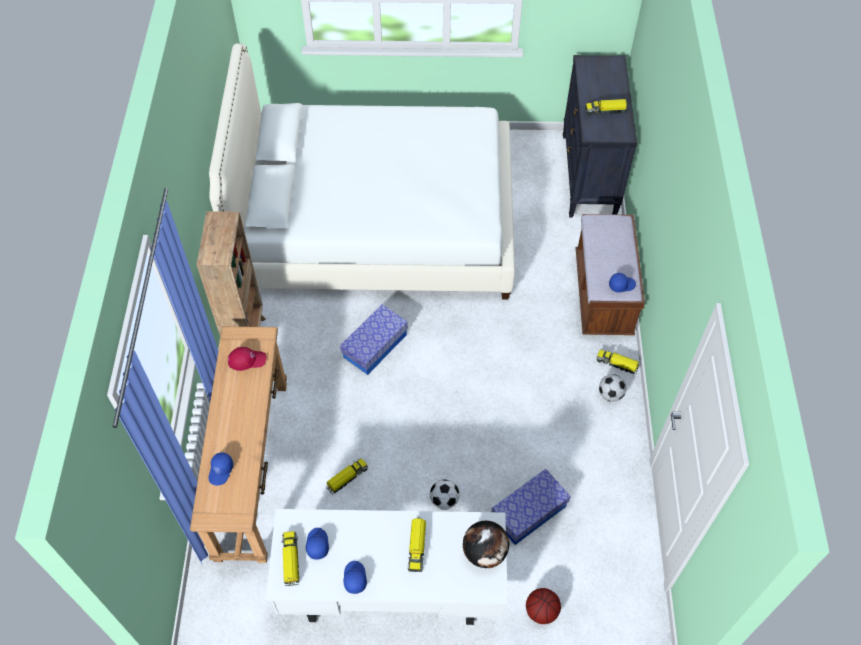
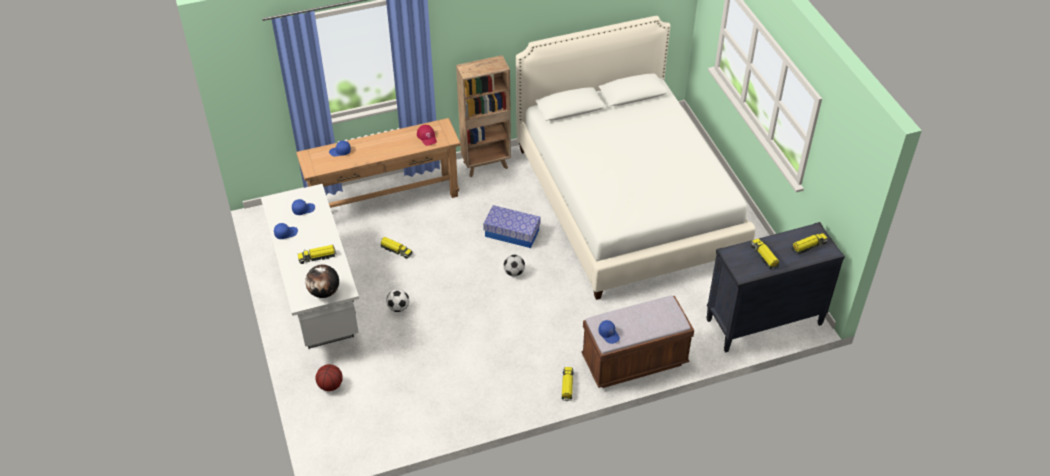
camera: 70 degrees right, 10 degrees down
toy truck [282,531,299,587] -> toy truck moved to [791,233,828,255]
storage box [491,469,571,545] -> none
football [599,374,626,402] -> football moved to [503,255,525,277]

